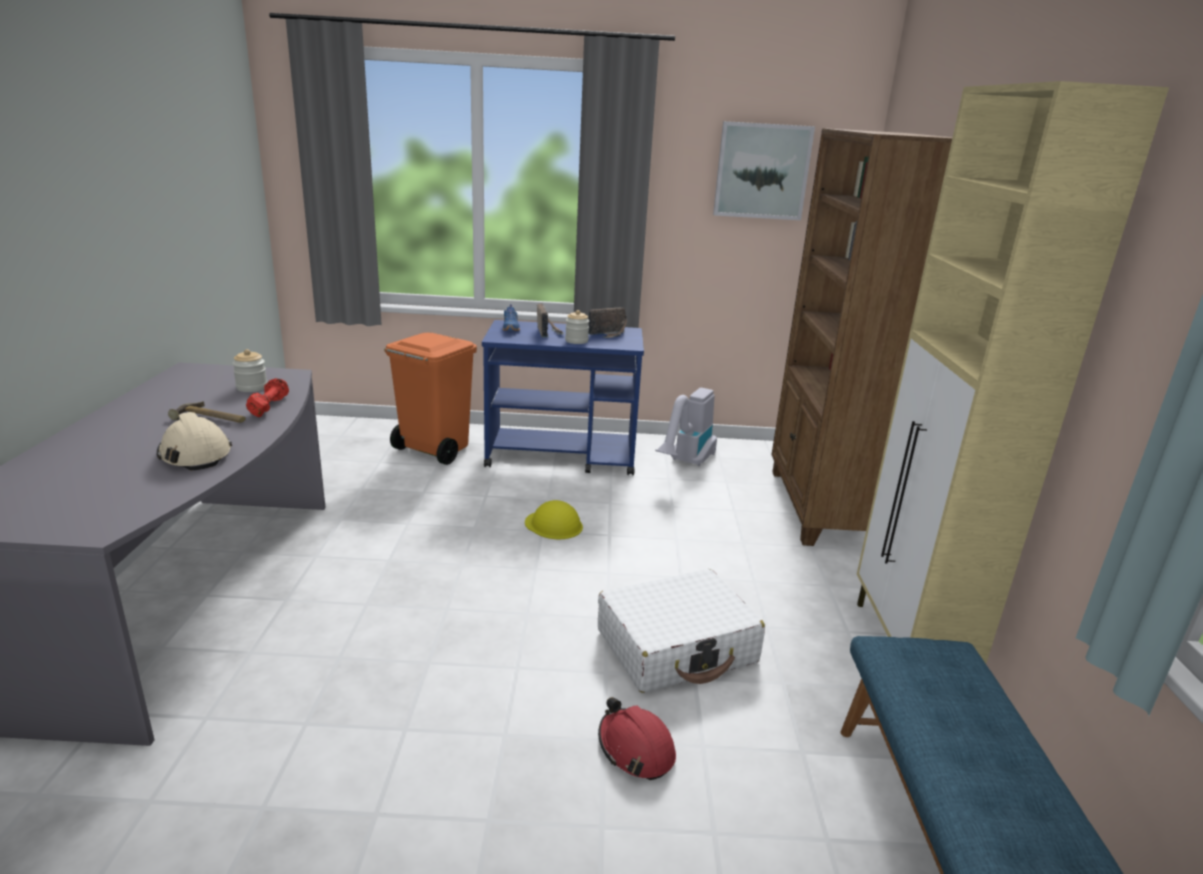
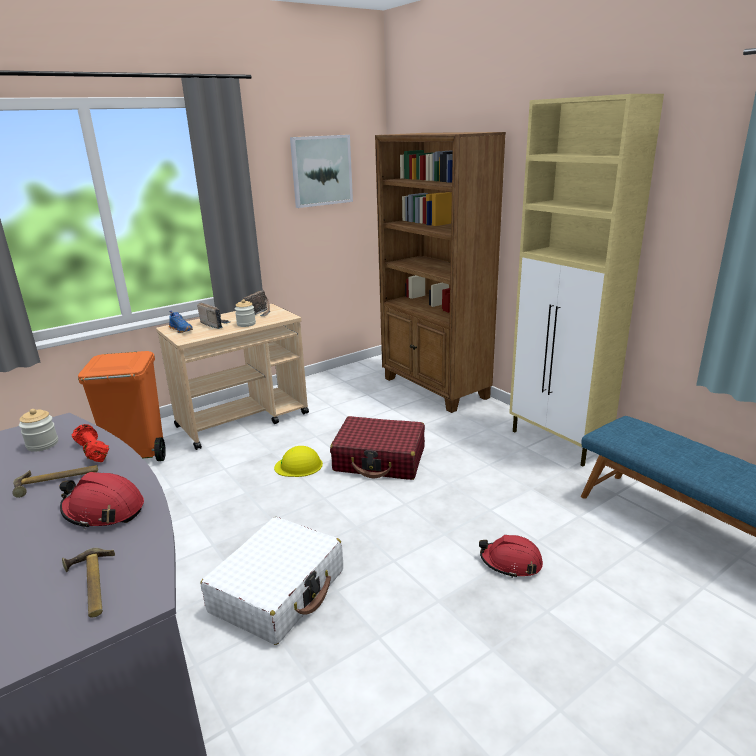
camera: 35 degrees left, 0 degrees up
beige hard hat [157,412,232,470] -> red hard hat [59,472,144,529]
blue cart [482,320,644,475] -> beige cart [156,304,309,450]
white suitcase [598,569,765,693] -> white suitcase moved to [200,517,343,645]
vacuum cleaner [655,388,717,466] -> none
none -> hammer [62,548,115,618]
none -> red suitcase [330,416,425,480]

